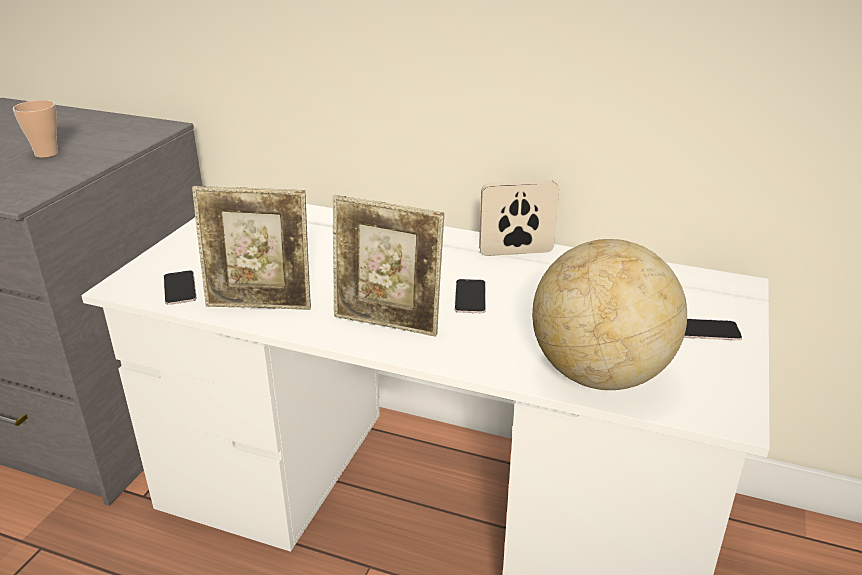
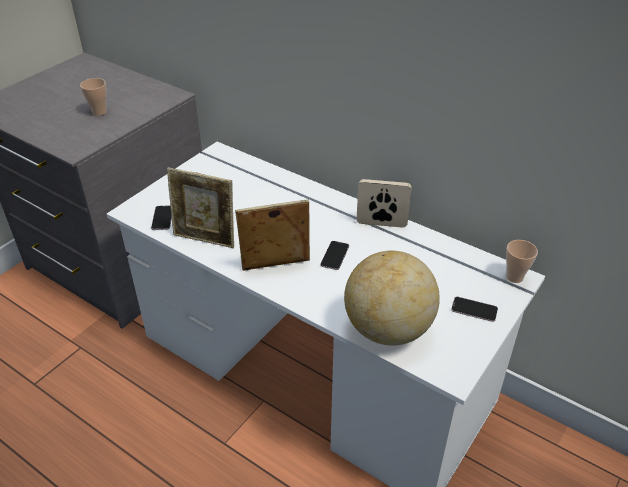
camera: 15 degrees right, 10 degrees up
picture frame [333,195,444,337] -> picture frame turned 135 degrees clockwise [235,199,310,271]
none -> cup [506,240,538,283]

